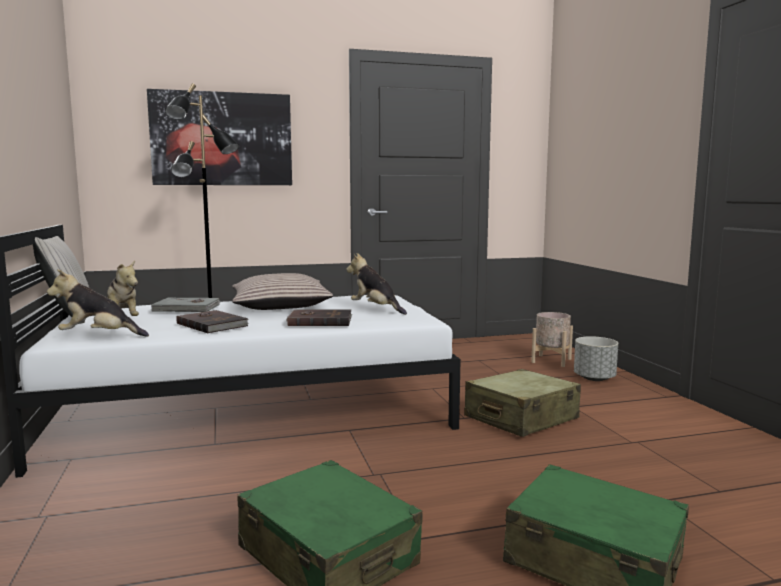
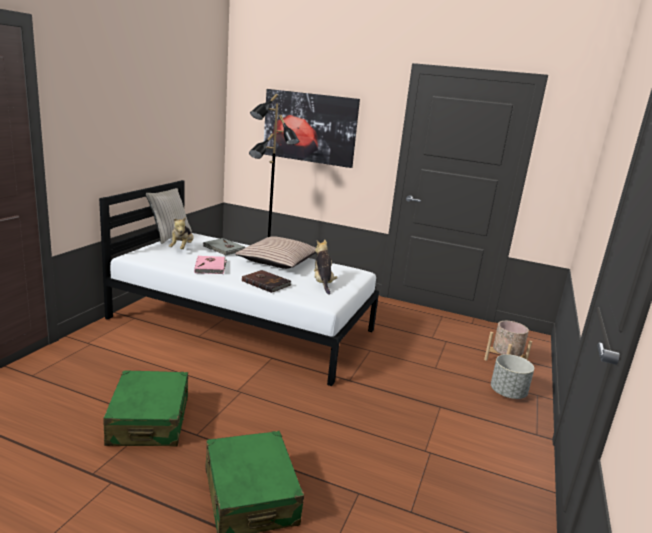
camera: 35 degrees right, 10 degrees up
plush toy [47,269,149,337] -> none
brown book [176,310,249,333] -> pink book [194,256,227,274]
beige suitcase [464,369,581,437] -> none

